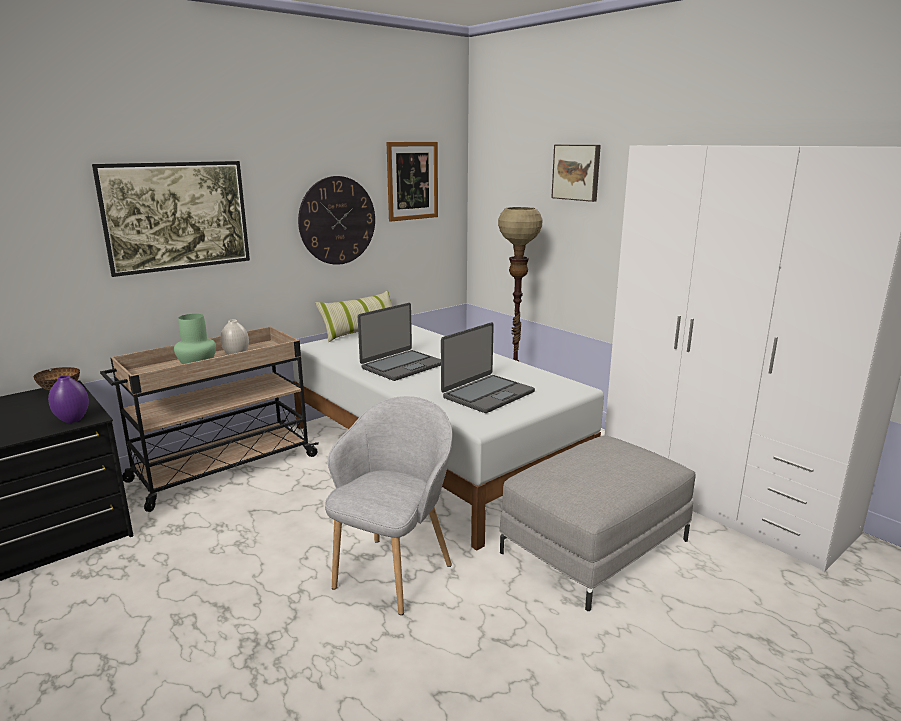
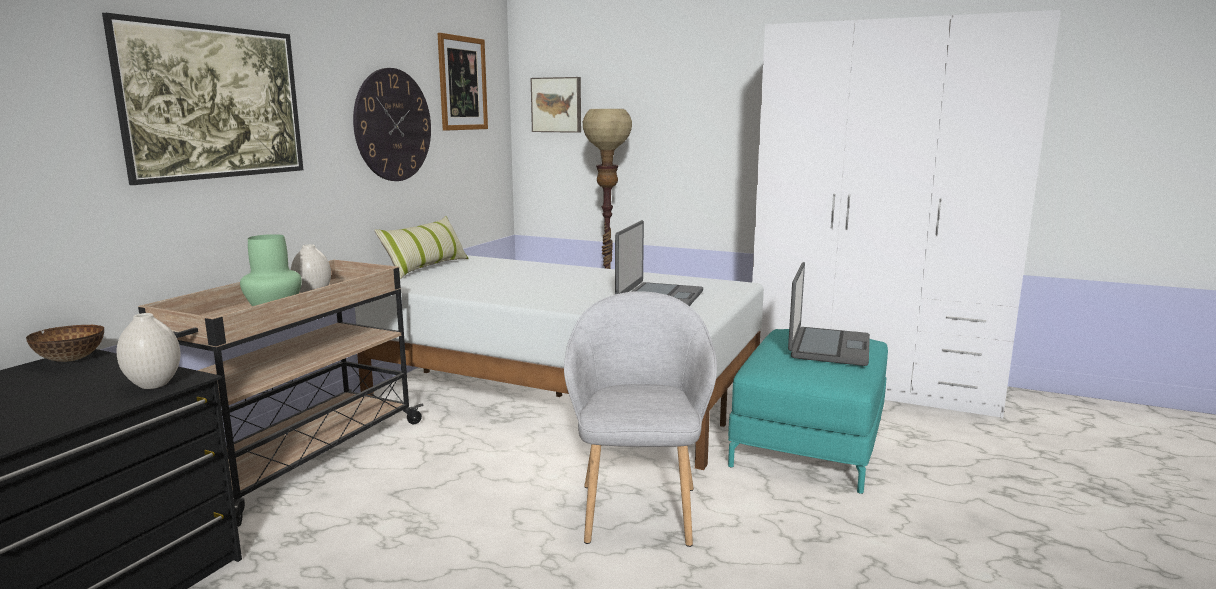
camera: 25 degrees left, 5 degrees down
purple vase [48,375,89,423] -> white vase [116,313,181,389]
laptop [358,303,441,381] -> laptop moved to [788,262,870,366]
grey ottoman [499,435,695,611] -> turquoise ottoman [728,329,888,494]
picture [551,145,601,202] -> picture moved to [531,77,581,133]

